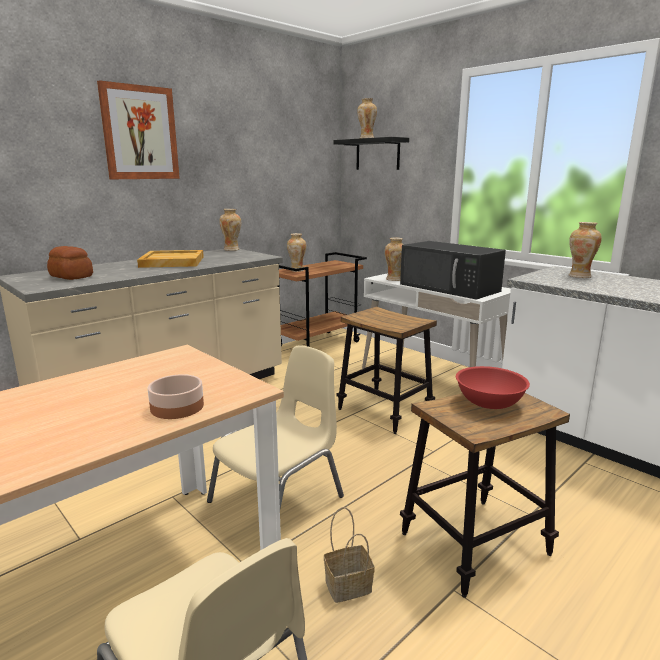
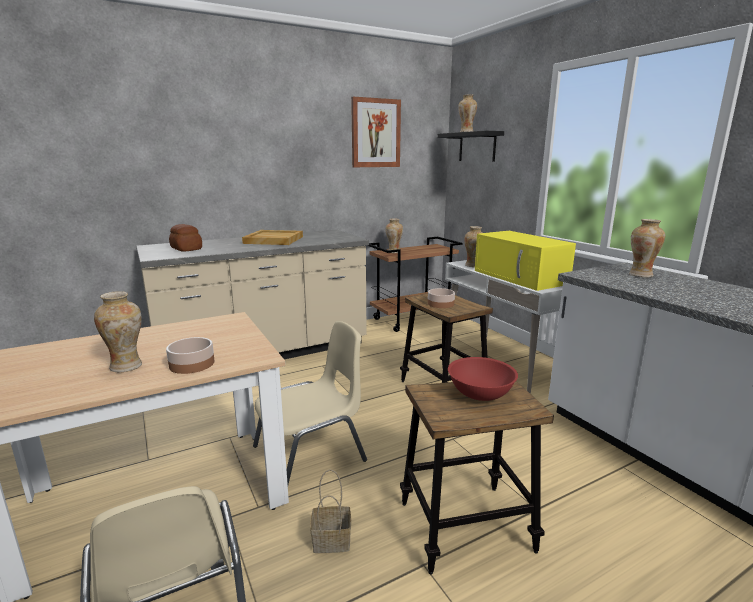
camera: 15 degrees right, 0 degrees up
picture [97,80,180,179] -> picture moved to [351,97,401,167]
vase [219,209,241,251] -> vase moved to [94,291,142,372]
black microwave [400,241,506,300] -> yellow microwave [475,231,576,291]
none -> bowl [428,288,455,308]

